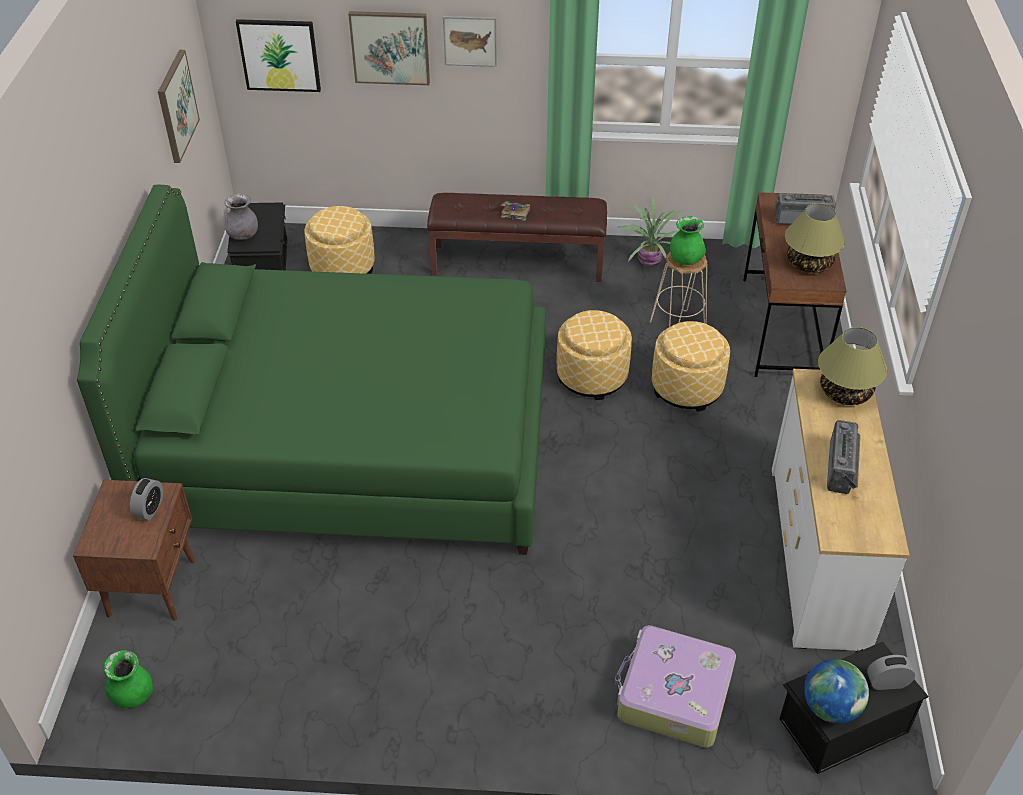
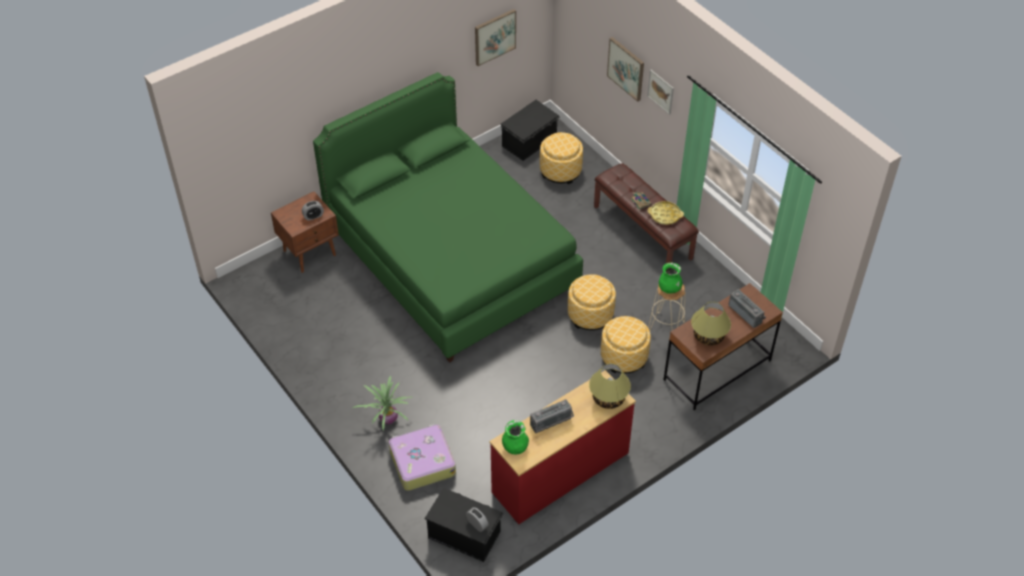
camera: 50 degrees right, 5 degrees up
green vase [104,650,153,708] -> green vase moved to [502,420,529,454]
grey vase [225,194,258,240] -> none
picture [236,19,321,92] -> none
potted plant [618,198,683,267] -> potted plant moved to [352,376,412,430]
white dresser [772,369,909,651] -> red dresser [490,370,636,524]
globe [804,659,869,724] -> none
none -> yellow tray [647,201,684,225]

